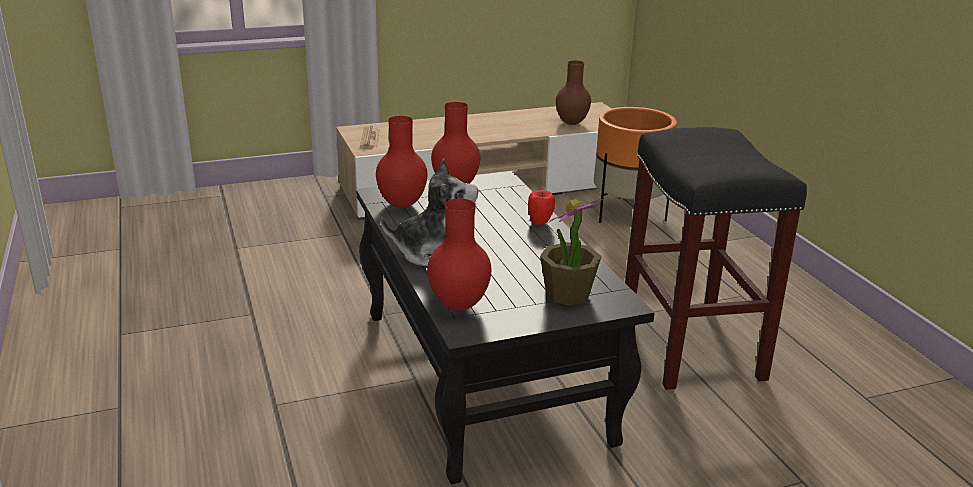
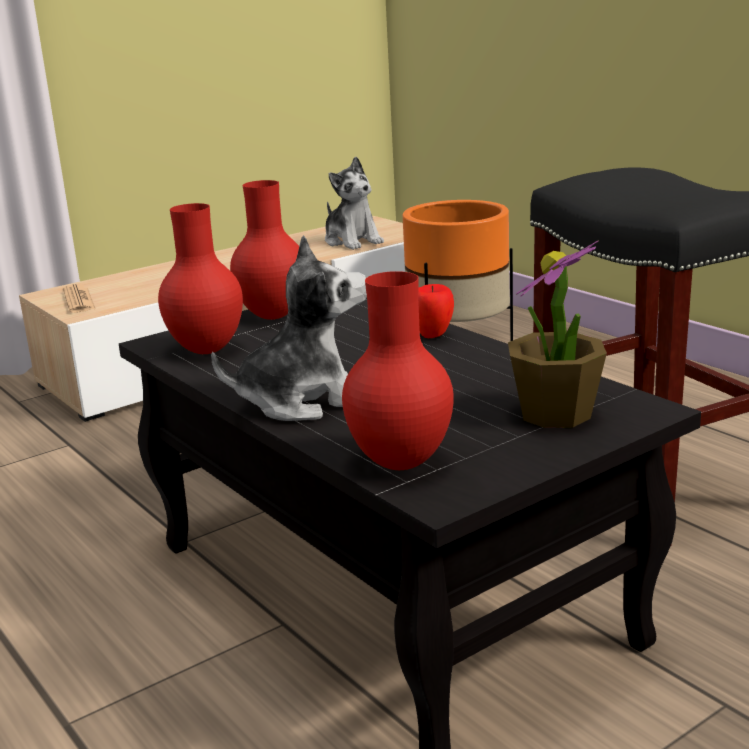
camera: 15 degrees left, 5 degrees down
brown vase [556,60,591,125] -> plush toy [325,157,384,250]

